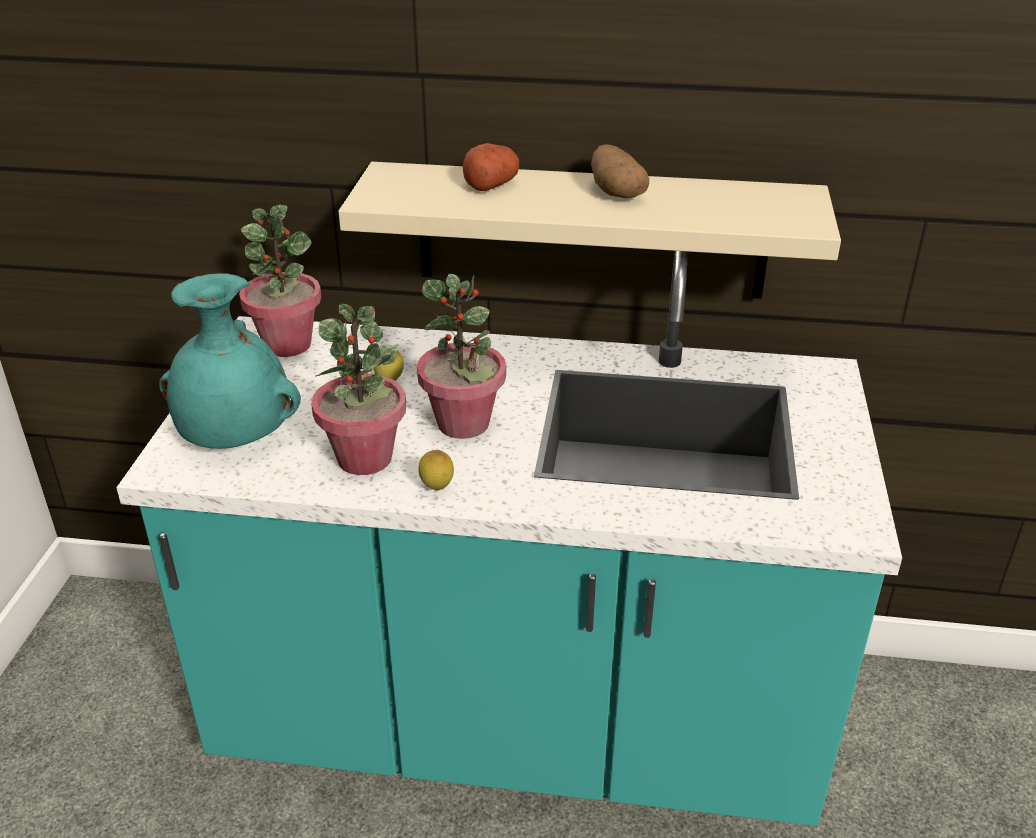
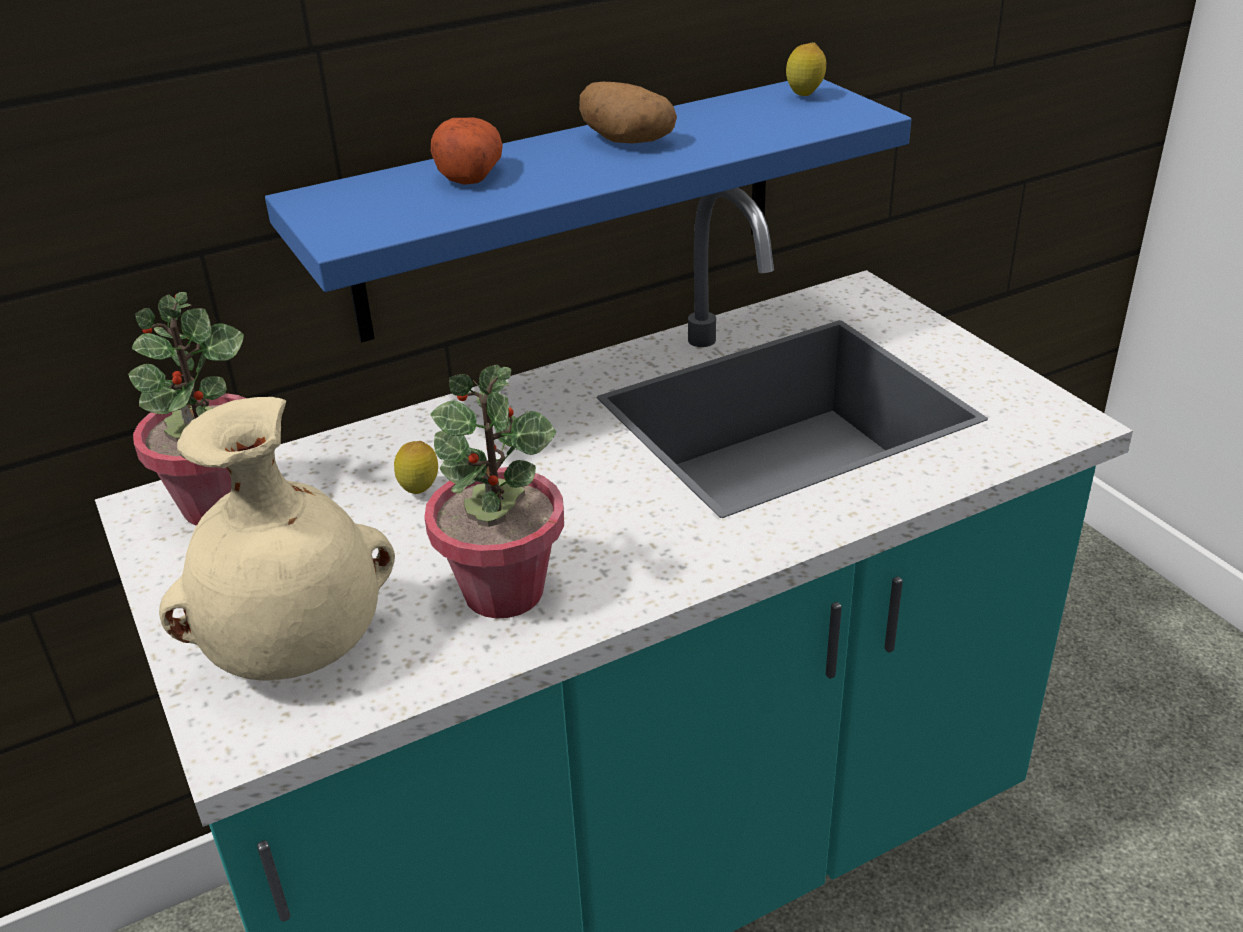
camera: 35 degrees left, 0 degrees up
turquoise vase [159,273,301,449] -> beige vase [159,397,395,681]
beige shelf [338,162,841,299] -> blue shelf [265,79,912,343]
potted plant [417,274,506,439] -> none
lemon [418,450,454,490] -> lemon moved to [786,42,826,96]

